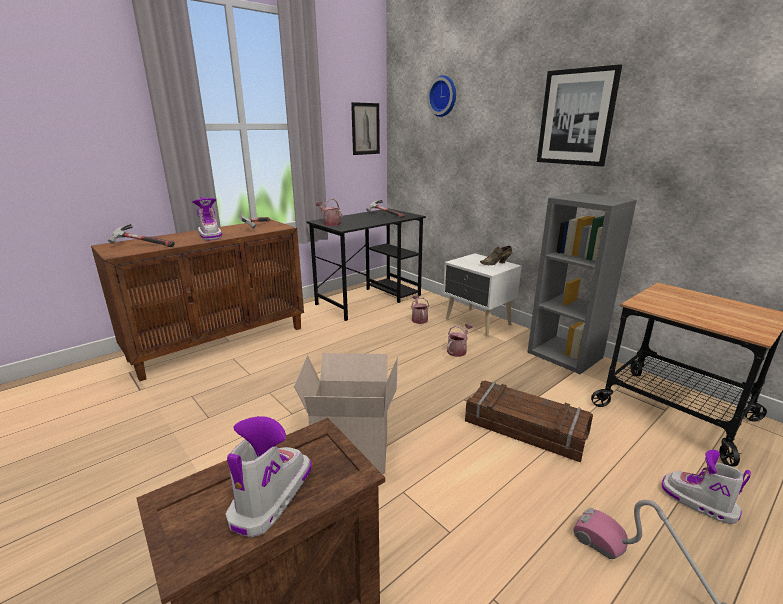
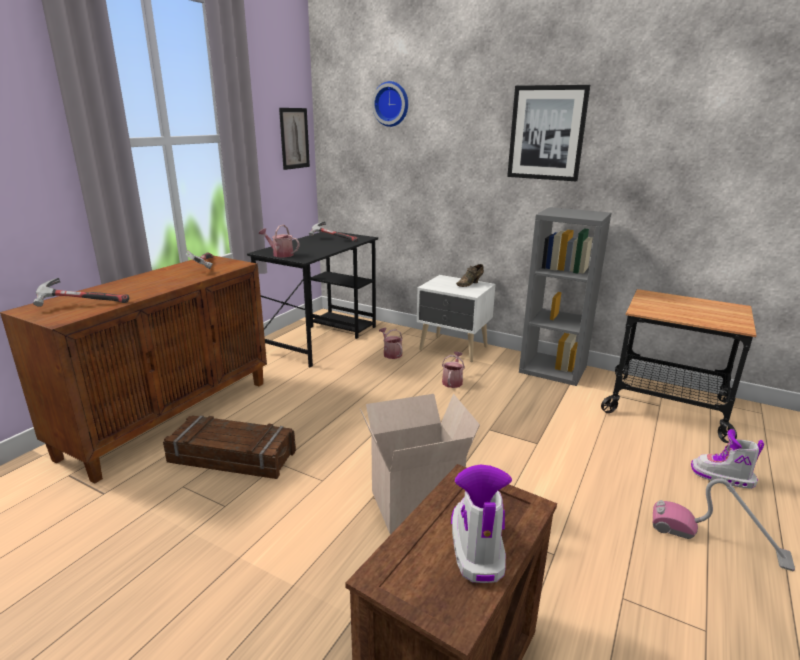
camera: 20 degrees left, 0 degrees up
boot [192,197,222,241] -> none
crate [465,381,593,462] -> crate moved to [163,415,296,479]

